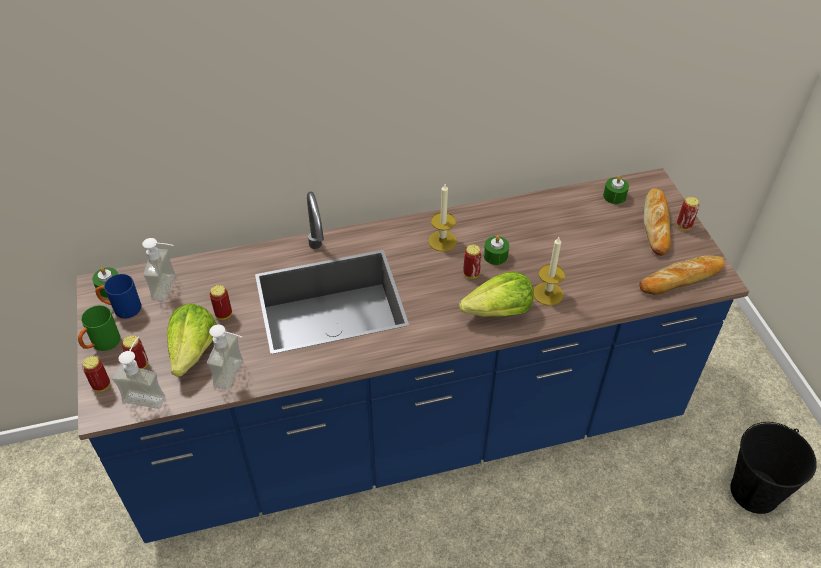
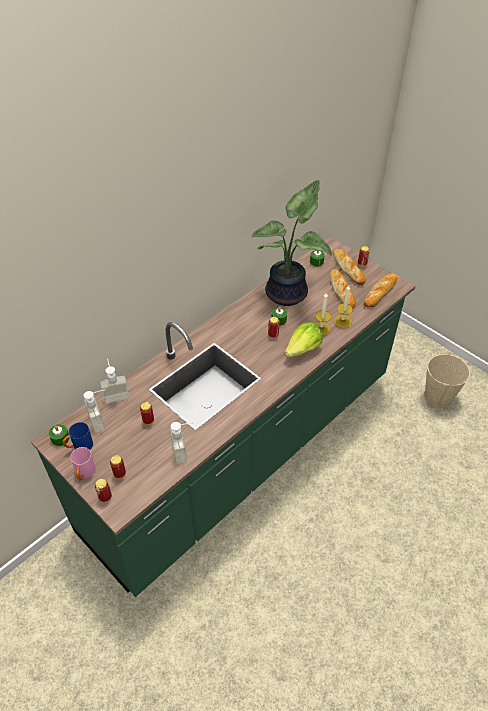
camera: 30 degrees left, 0 degrees up
blue counter [77,168,749,543] -> green counter [31,237,415,597]
green mug [78,305,120,351] -> pink mug [70,447,96,480]
soap dispenser [112,336,165,409] -> soap dispenser moved to [100,359,130,404]
lettuce [167,303,217,377] -> none
candle [428,184,457,252] -> candle moved to [334,285,353,328]
black bucket [730,422,817,514] -> beige bucket [424,352,470,408]
none -> potted plant [251,180,332,306]
none -> bread [330,269,356,308]

